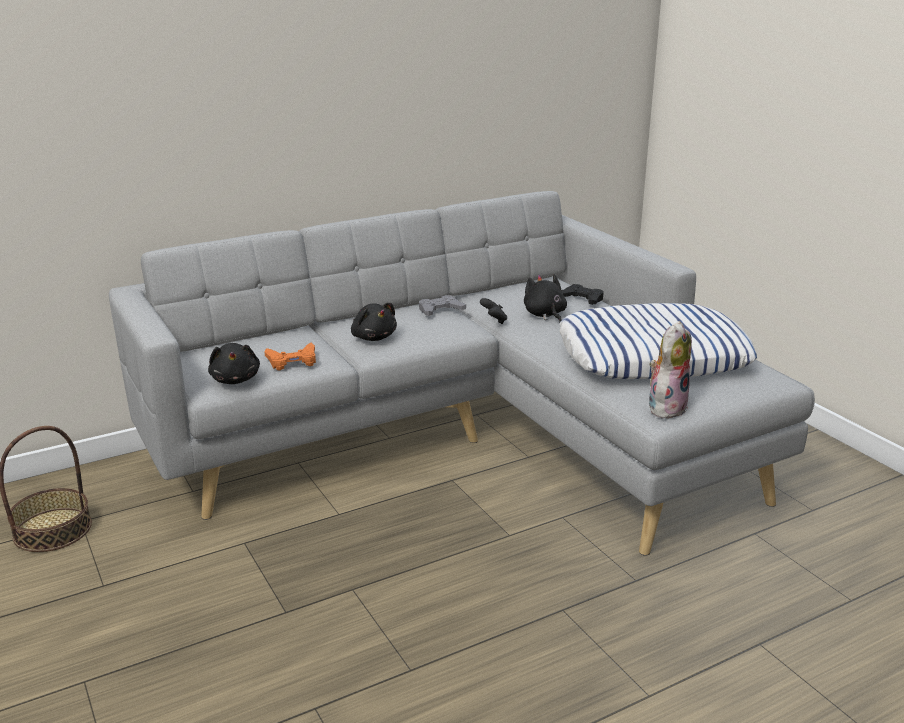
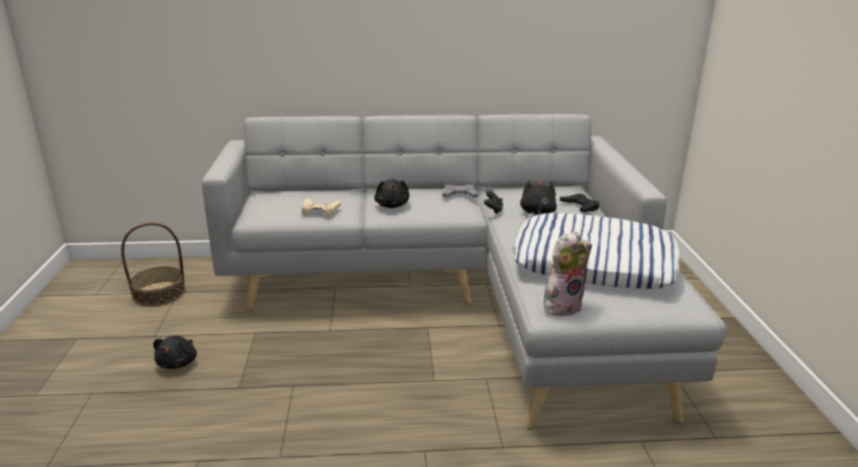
camera: 25 degrees right, 0 degrees up
black plush toy [208,343,260,384] -> black plush toy moved to [153,335,197,369]
orange game controller [265,343,316,370] -> beige game controller [302,198,341,217]

